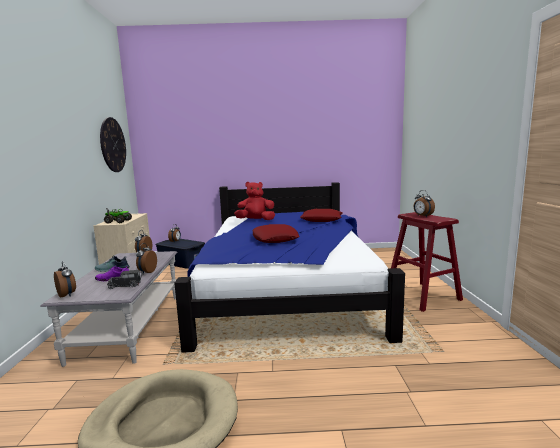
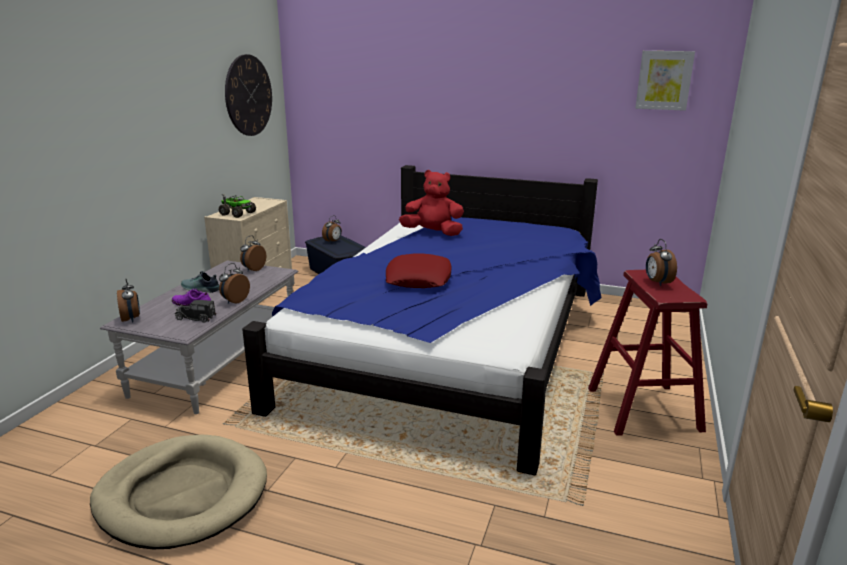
camera: 20 degrees right, 10 degrees up
red pillow [300,209,342,222] -> none
none -> picture [635,51,695,111]

